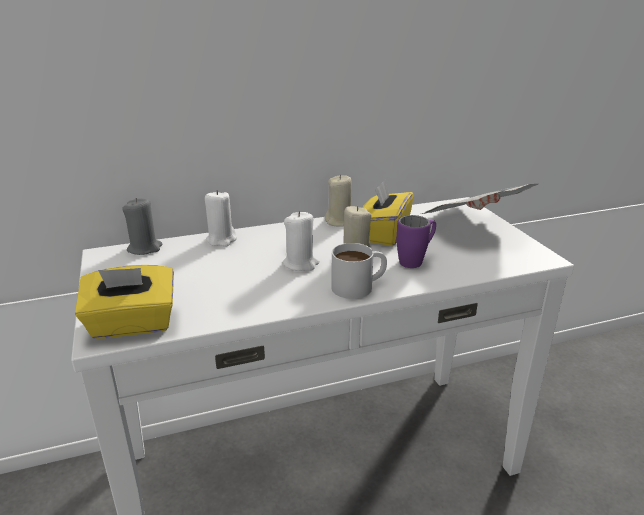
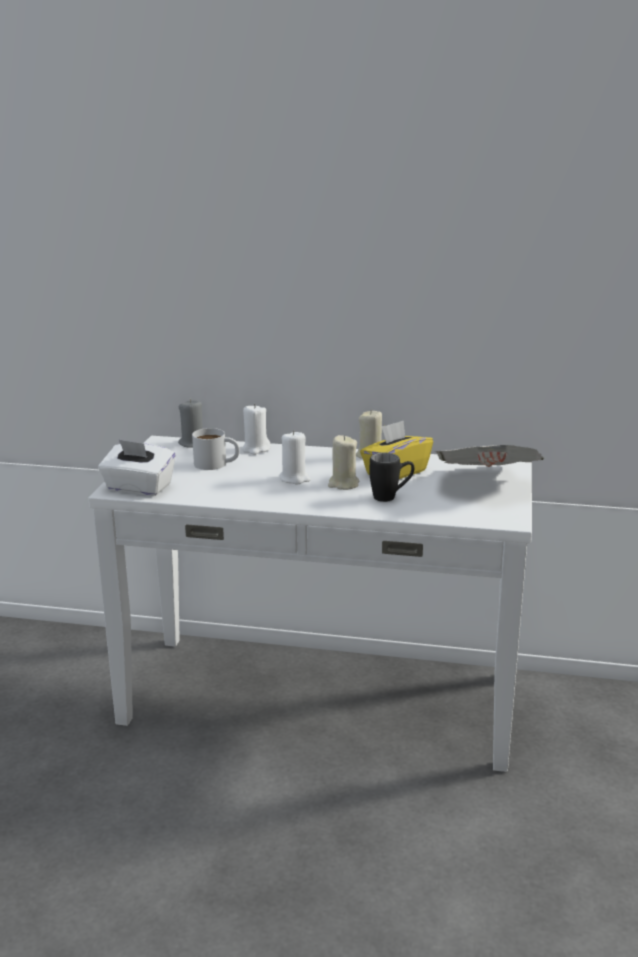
camera: 30 degrees right, 5 degrees down
yellow tissue box [75,265,174,339] -> white tissue box [98,440,176,496]
white mug [331,243,387,299] -> white mug moved to [192,428,240,470]
purple mug [396,215,436,268] -> black mug [370,453,414,502]

